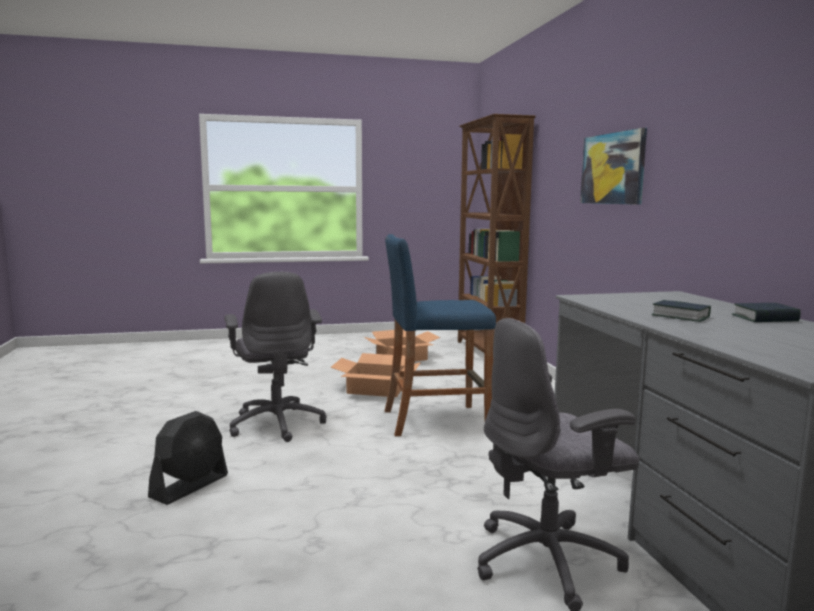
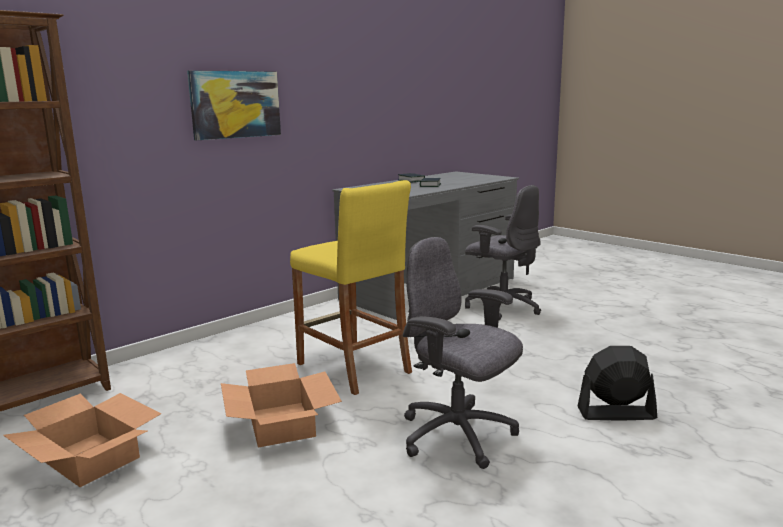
camera: 120 degrees left, 5 degrees up
grey office chair [224,272,326,442] -> grey office chair turned 90 degrees counterclockwise [403,237,523,469]
blue stool [385,234,496,436] -> yellow stool [290,180,412,395]

